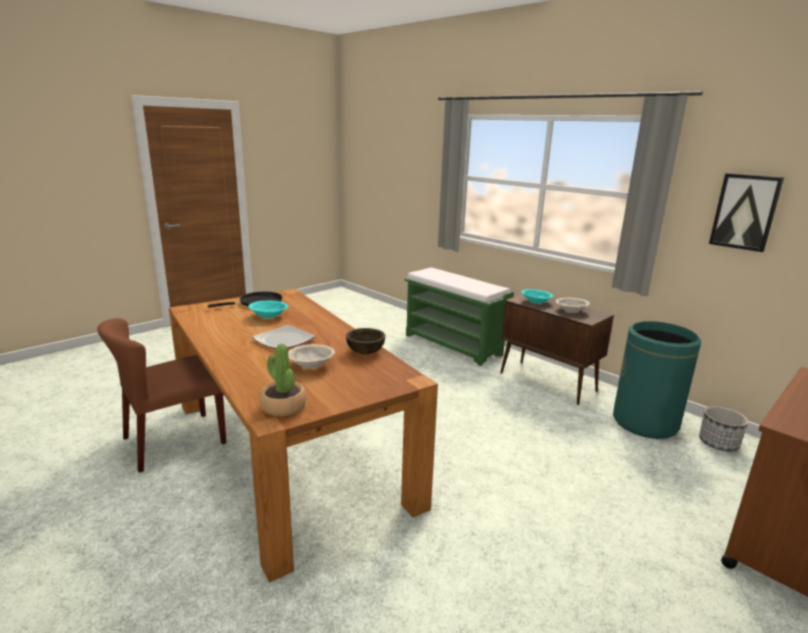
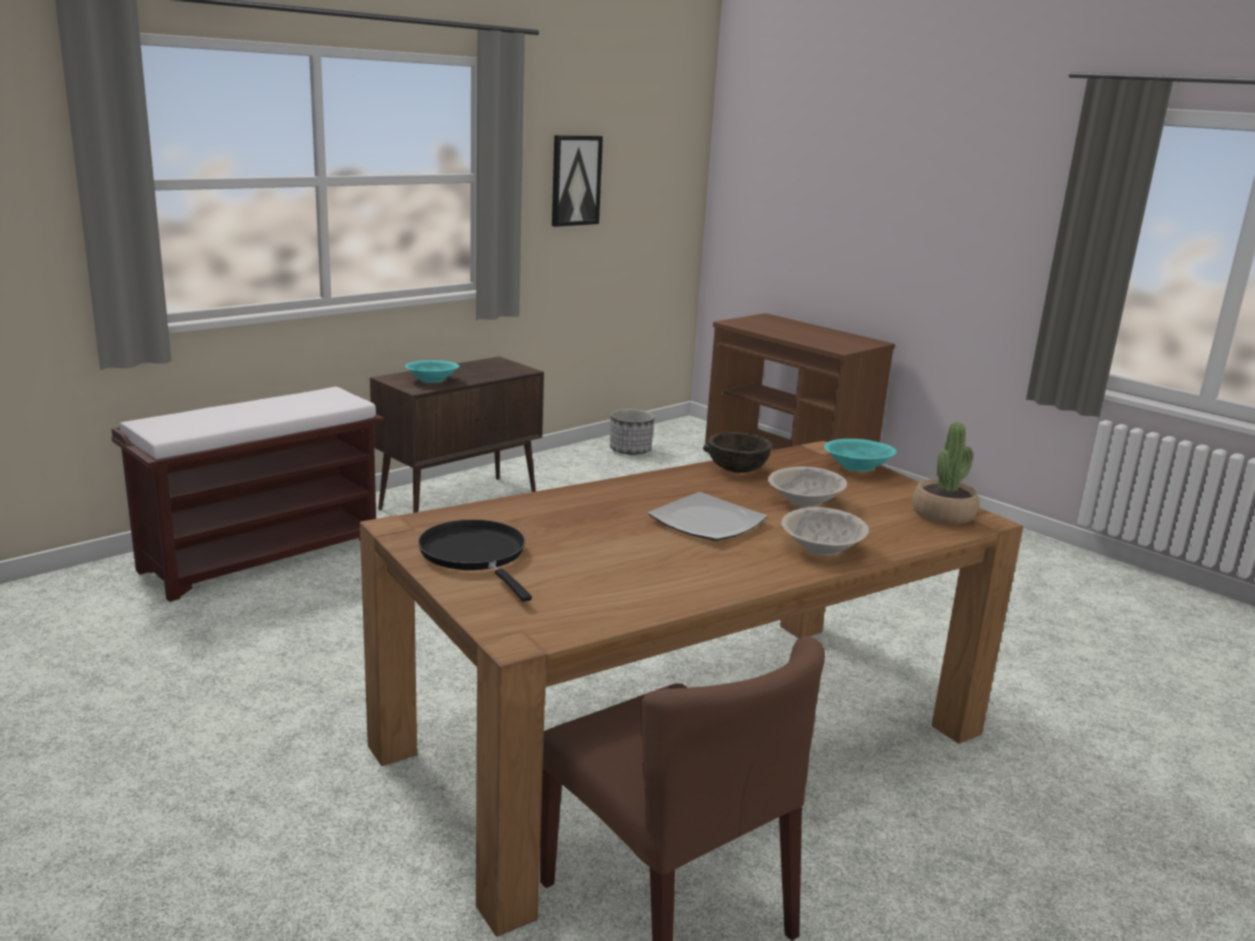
camera: 90 degrees left, 0 degrees up
turquoise bowl [248,301,288,318] -> turquoise bowl moved to [824,439,897,472]
green bench [404,267,514,366] -> brown bench [111,387,384,602]
beige bowl [556,298,590,313] -> beige bowl moved to [781,507,869,556]
green trash can [613,321,701,439] -> none

